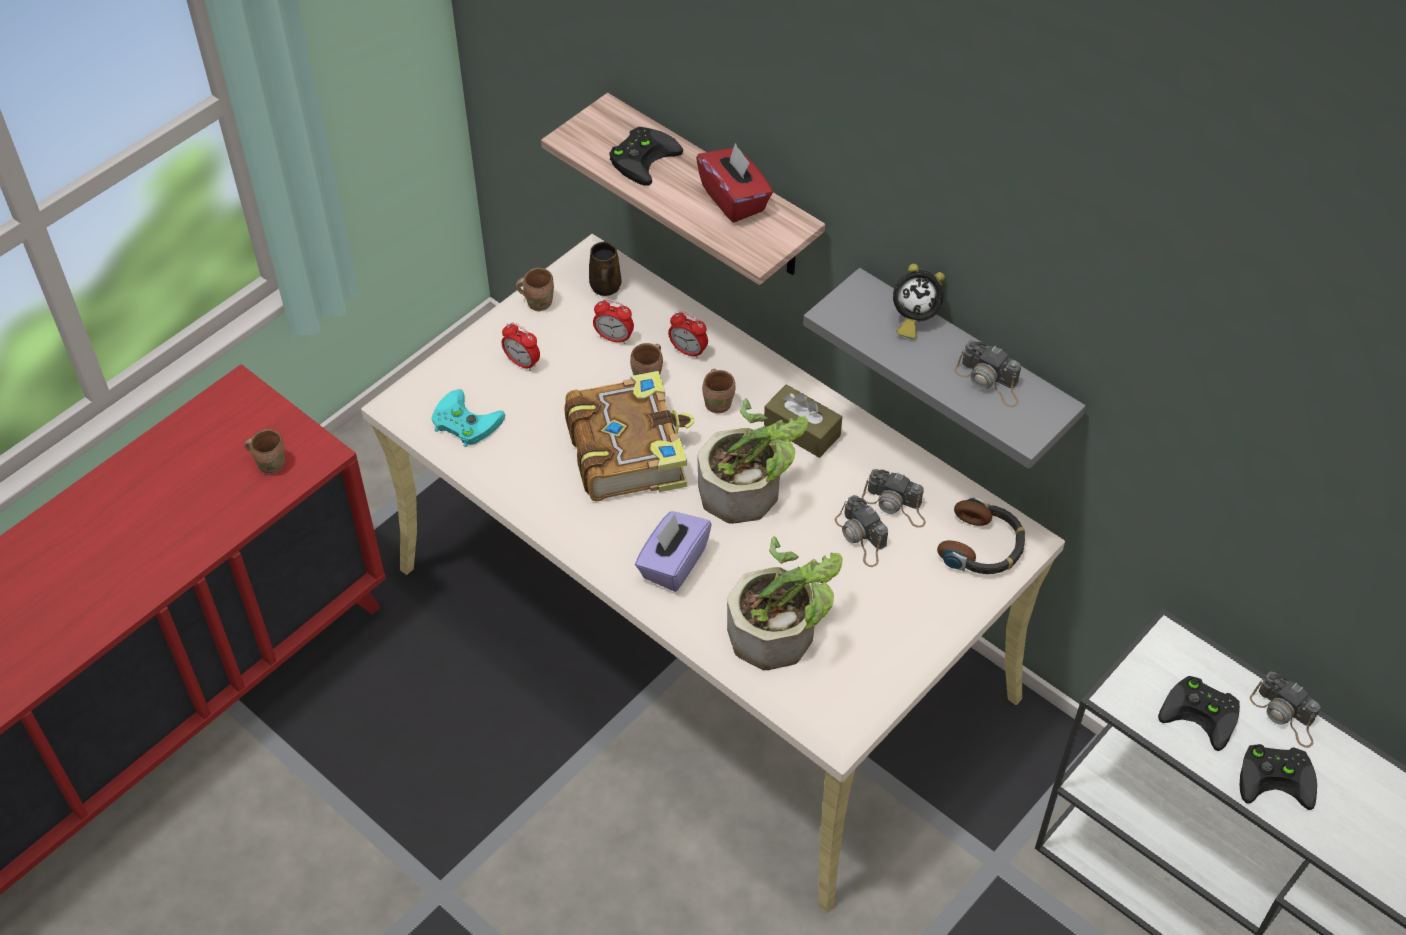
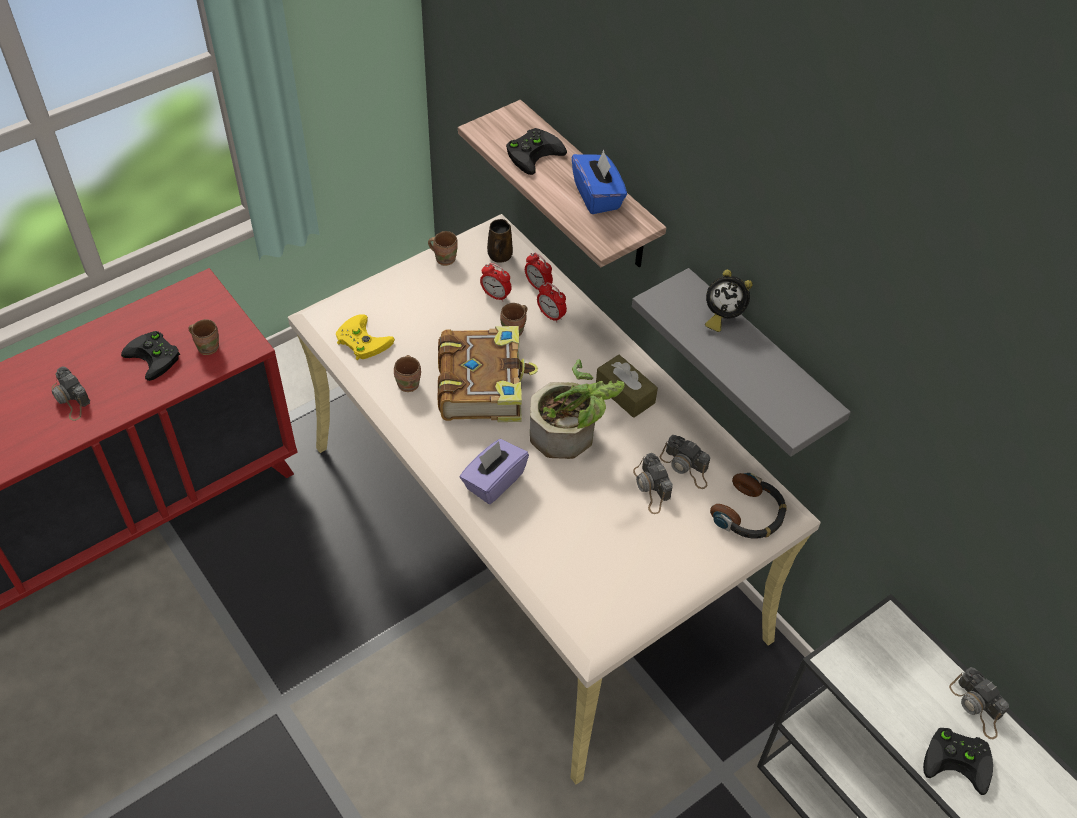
camera: 10 degrees right, 0 degrees up
turquoise game controller [431,389,505,447] -> yellow game controller [336,314,395,360]
alarm clock [502,322,540,371] -> alarm clock moved to [525,253,553,290]
red tissue box [696,143,773,222] -> blue tissue box [572,150,627,214]
brown mug [702,369,736,414] -> brown mug moved to [394,355,421,392]
potted plant [727,536,843,670] -> none
camera [954,340,1021,407] -> camera moved to [52,366,90,421]
black game controller [1158,676,1240,751] -> black game controller moved to [121,331,180,381]

